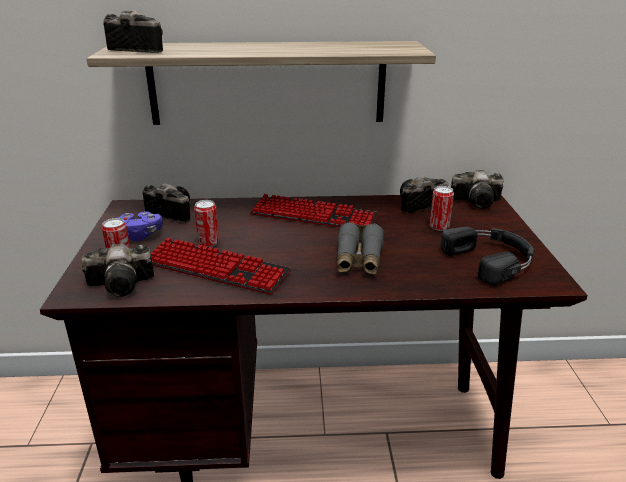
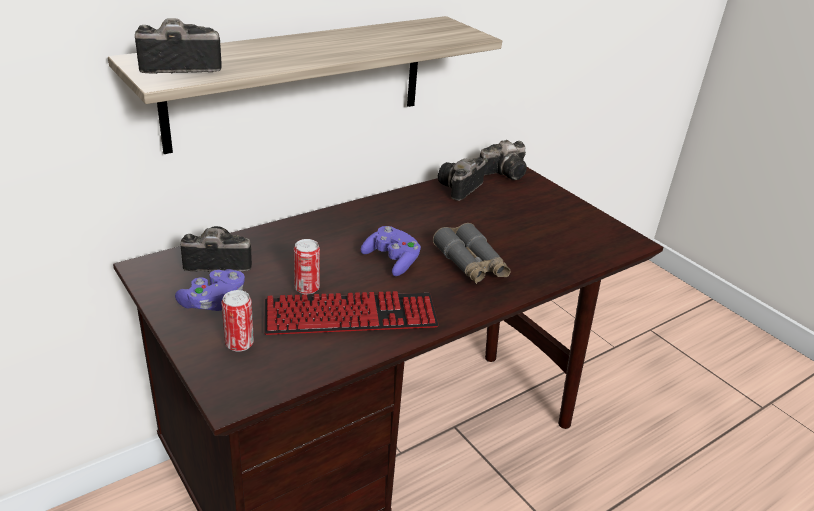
camera: 35 degrees left, 5 degrees up
camera [82,243,154,297] -> none
keyboard [250,194,378,227] -> none
can [429,186,454,231] -> none
black headphones [440,227,534,285] -> none
none -> purple game controller [361,226,421,276]

